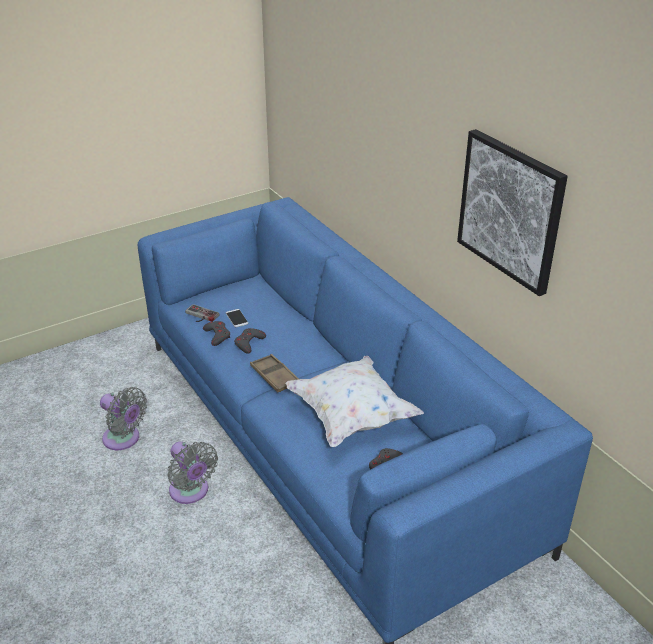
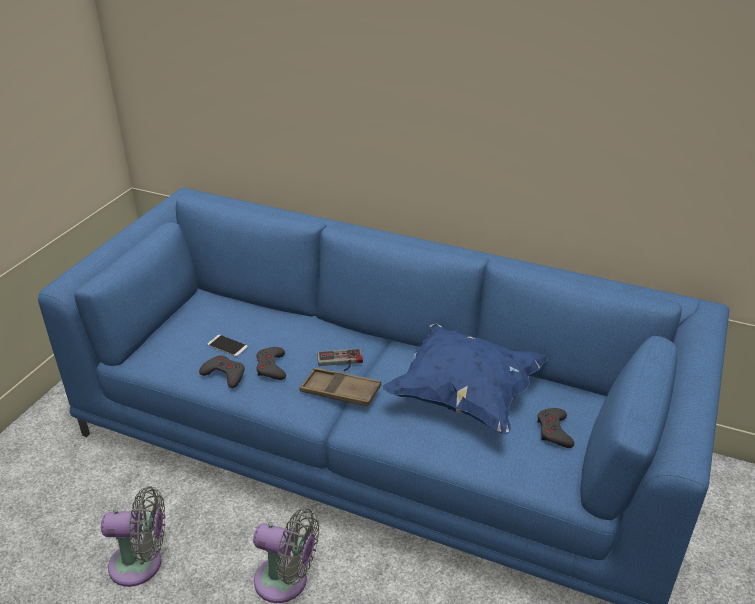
camera: 35 degrees left, 0 degrees up
game controller [185,304,219,322] -> game controller moved to [317,349,363,371]
white pillow [286,356,424,447] -> blue pillow [382,323,549,434]
picture [457,129,568,296] -> none

